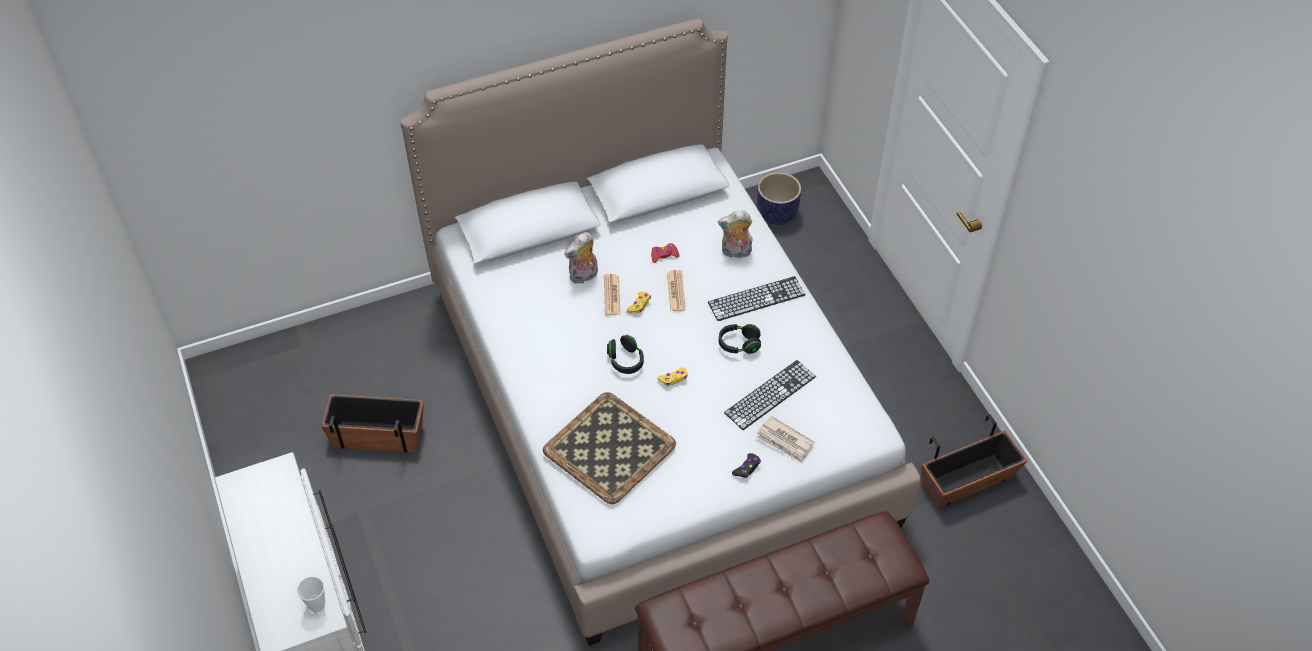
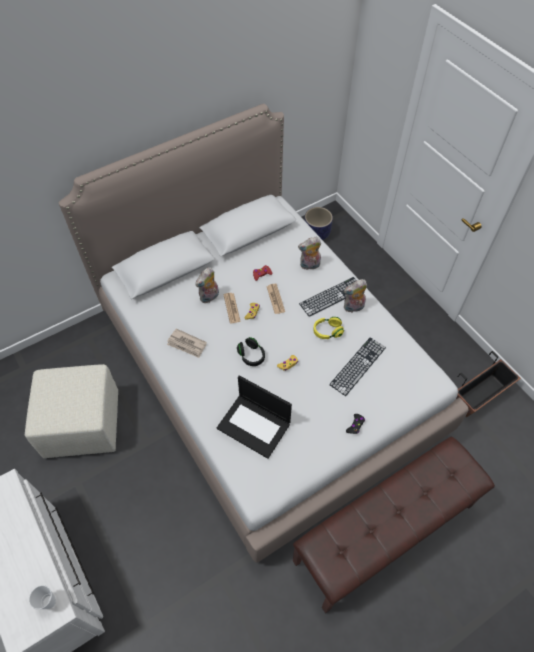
camera: 10 degrees left, 5 degrees up
planter [321,394,424,453] -> beige ottoman [25,364,118,458]
tray [543,392,676,504] -> laptop [217,375,292,459]
black headphones [719,324,761,354] -> yellow headphones [313,317,344,339]
newspaper [756,416,815,463] -> newspaper moved to [167,328,207,358]
none -> plush toy [344,279,367,313]

